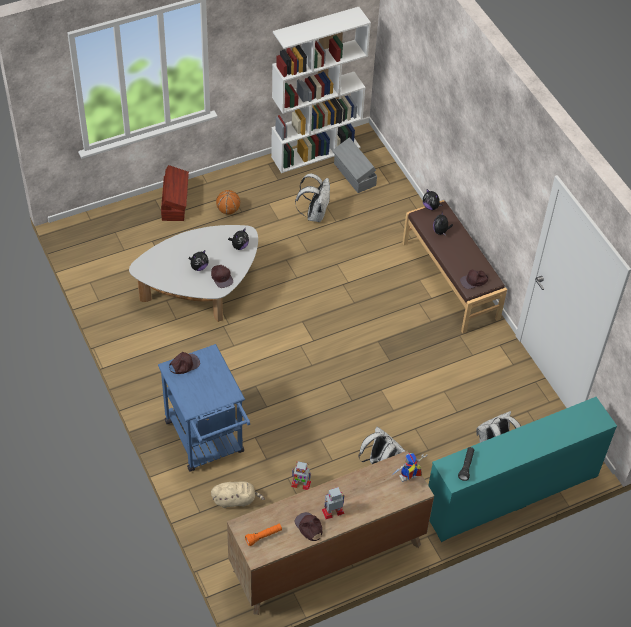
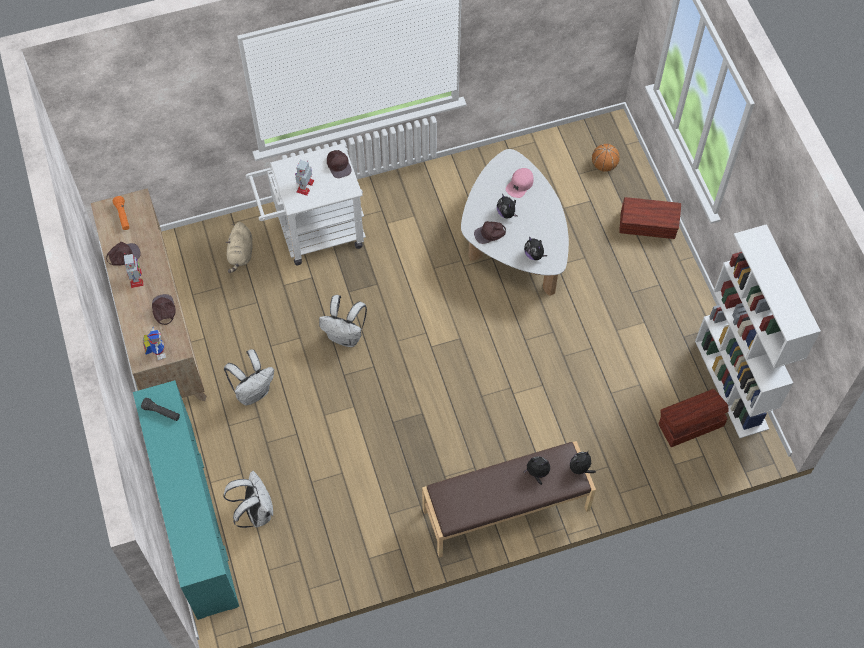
camera: 100 degrees right, 10 degrees up
blue cart [158,344,250,472] -> white cart [245,143,366,265]
basketball [216,190,240,214] -> basketball moved to [592,144,620,172]
toy robot [291,461,311,490] -> toy robot moved to [295,160,315,196]
white backpack [295,173,330,222] -> white backpack moved to [319,295,367,347]
grey storage box [333,137,377,193] -> brown storage box [659,389,729,447]
brown cap [460,270,488,289] -> brown cap moved to [152,294,176,325]
none -> pink cap [506,168,534,198]

